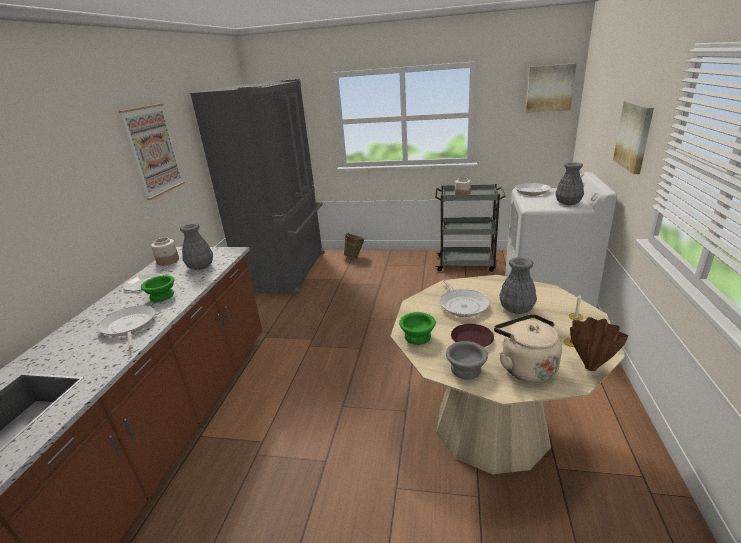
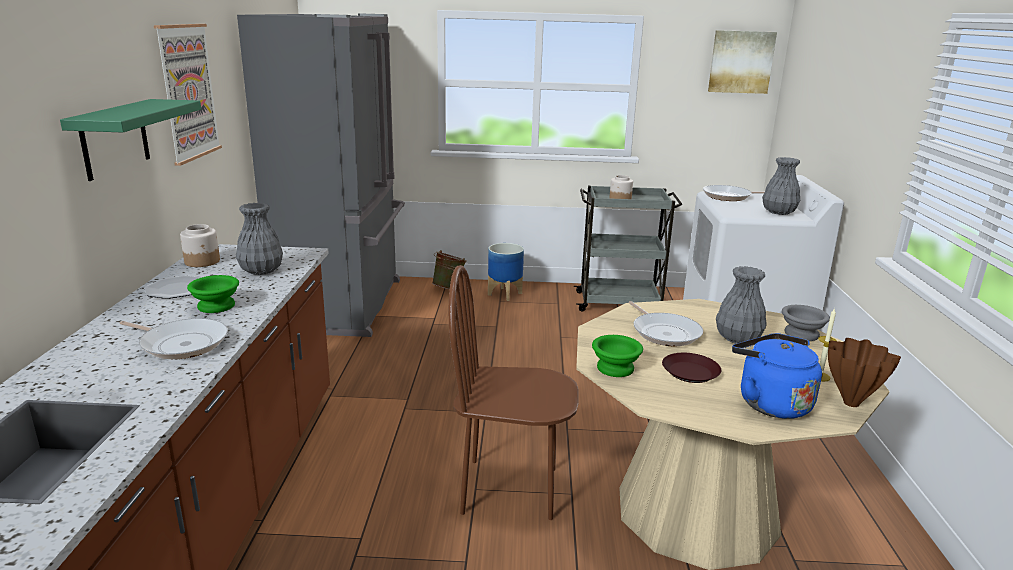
camera: 10 degrees left, 5 degrees down
frying pan [98,305,155,349] -> frying pan turned 150 degrees clockwise [119,318,228,359]
grey bowl [446,341,488,379] -> grey bowl moved to [782,305,830,341]
beige kettle [494,314,562,383] -> blue kettle [732,333,822,419]
picture [613,101,654,174] -> none
none -> green shelf [60,99,201,181]
none -> brown chair [449,265,579,520]
none -> planter [488,243,524,301]

